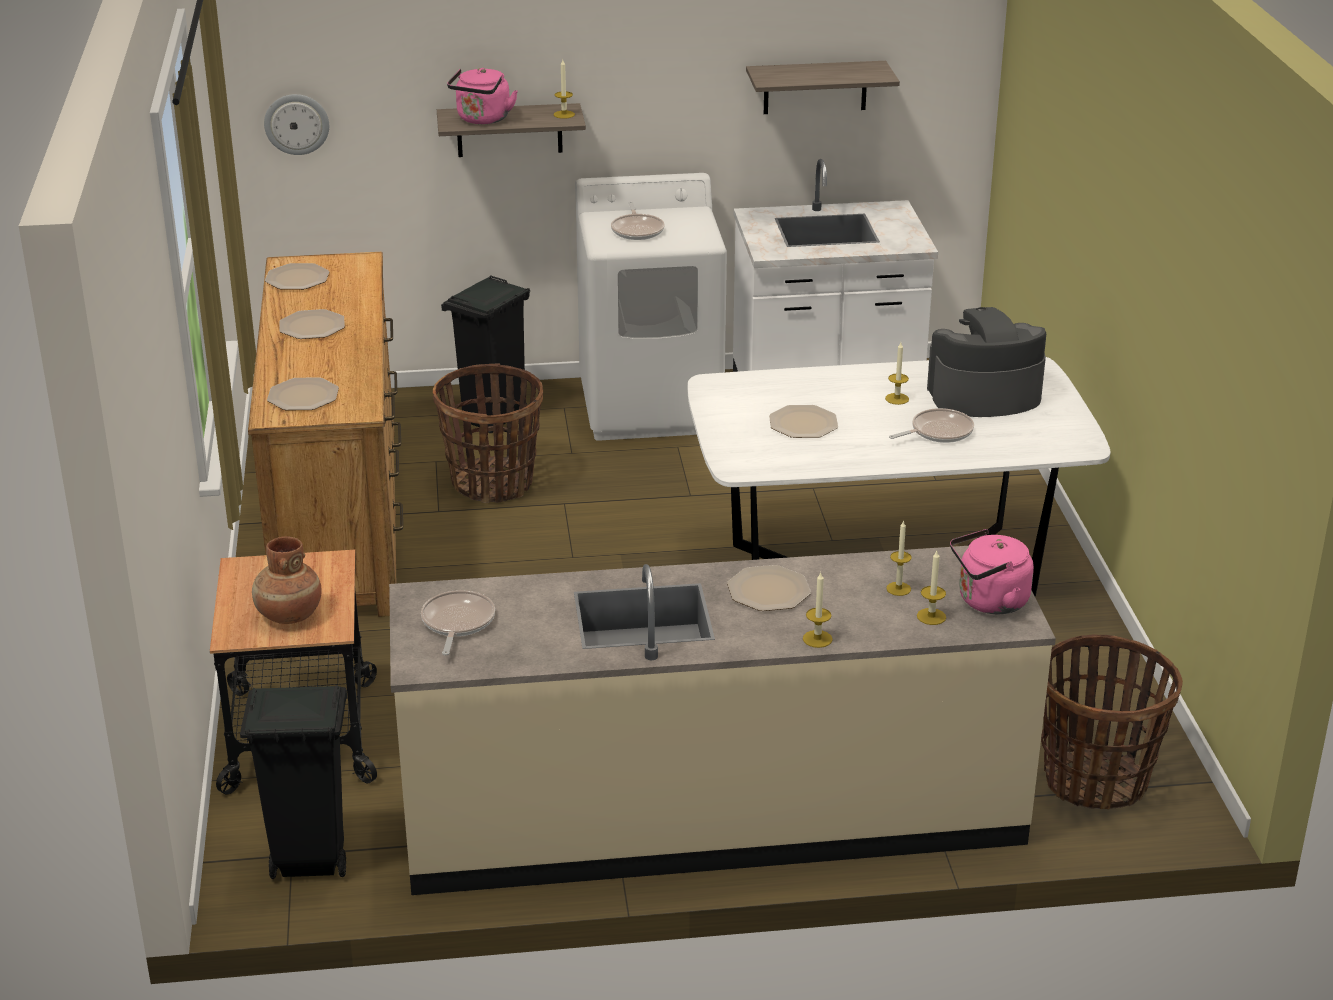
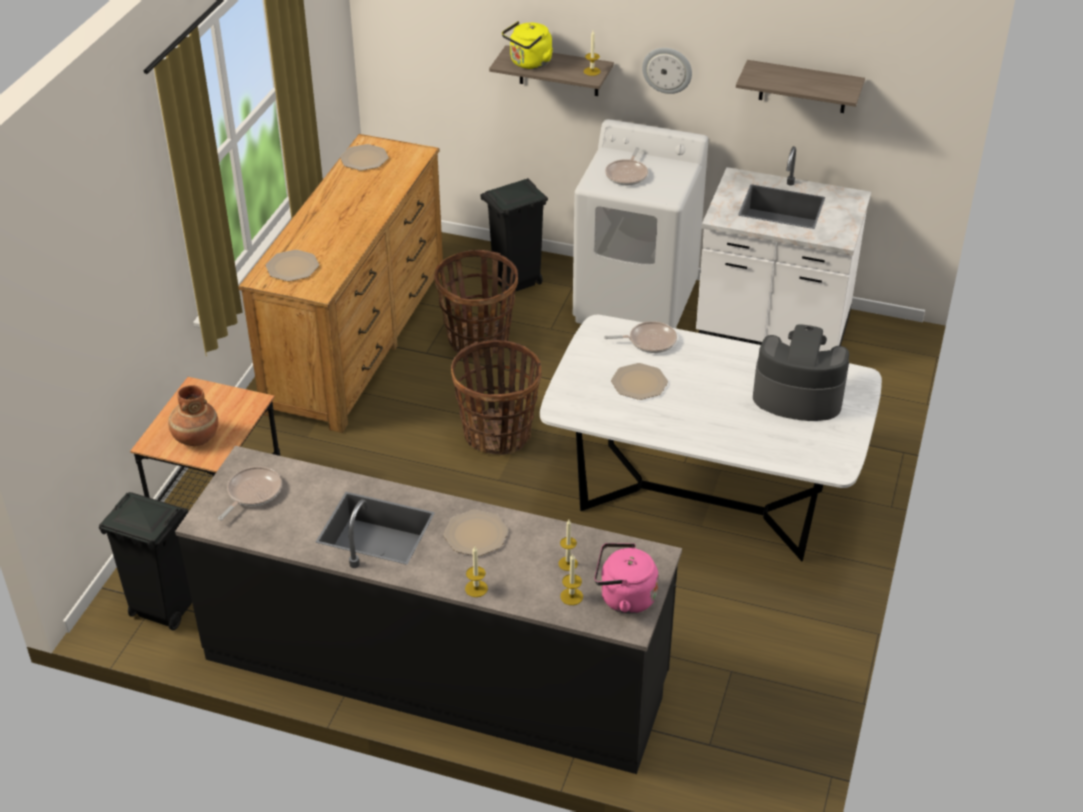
camera: 25 degrees right, 10 degrees up
wall clock [264,94,329,155] -> wall clock moved to [642,48,692,94]
plate [279,309,345,339] -> none
beige counter [389,546,1056,895] -> black counter [175,446,682,774]
pink kettle [447,68,518,124] -> yellow kettle [502,21,553,69]
candle [885,342,909,405] -> none
frying pan [889,408,974,443] -> frying pan moved to [604,321,677,353]
basket [1041,635,1183,809] -> basket moved to [451,340,542,455]

